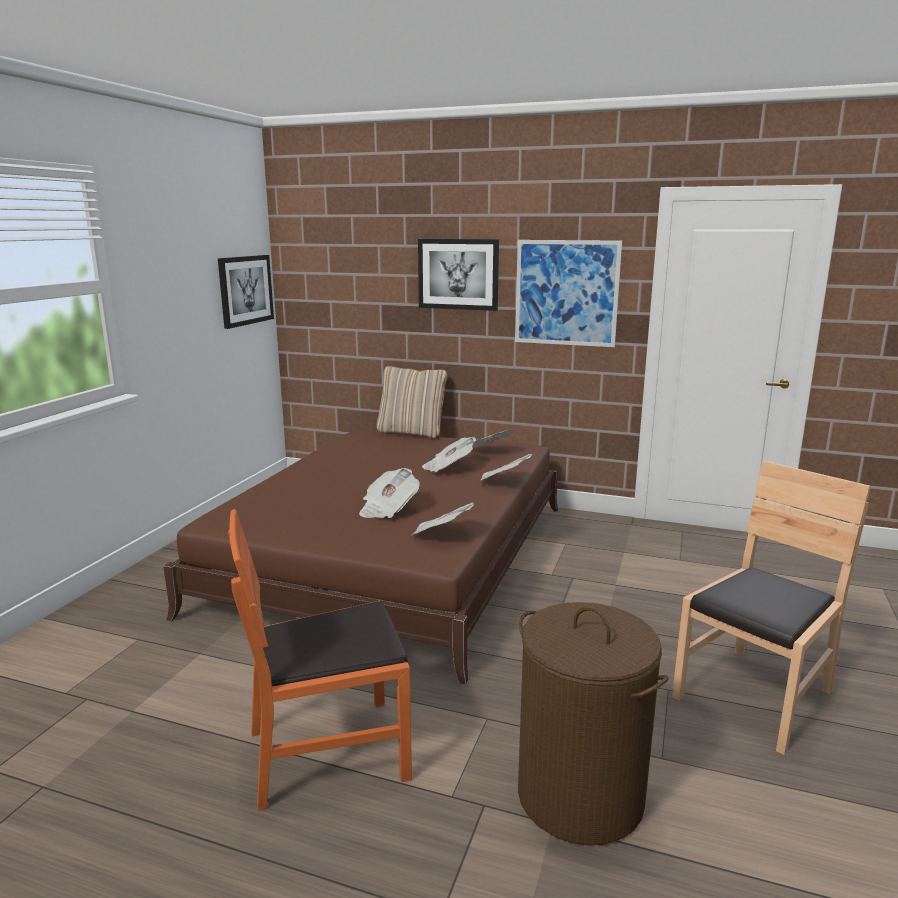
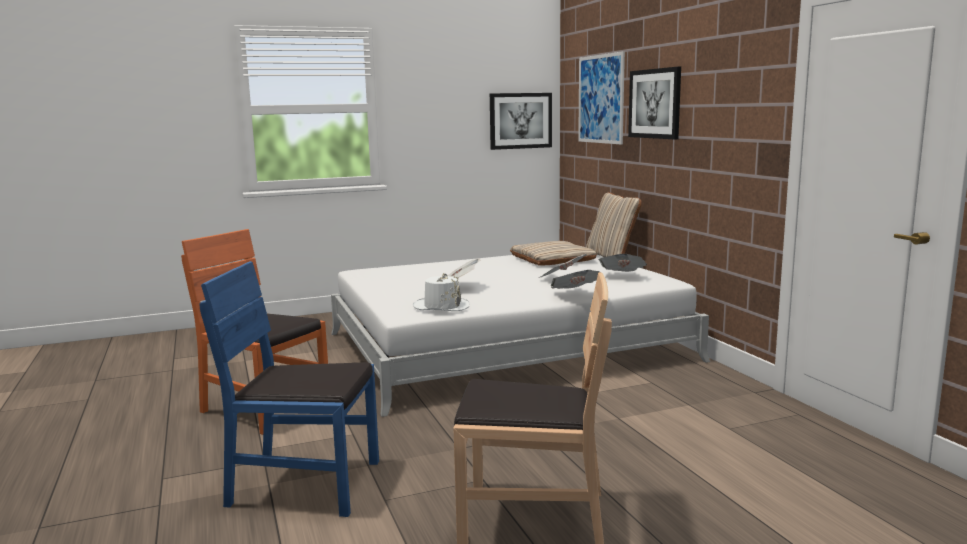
camera: 50 degrees right, 5 degrees down
brown bed [163,430,558,685] -> white bed [331,255,710,417]
newspaper [412,502,474,535] -> white hat [413,273,470,311]
picture [515,240,622,347] -> picture moved to [578,51,625,144]
brown laundry basket [518,602,669,846] -> blue chair [199,261,379,517]
none -> beige pillow [510,241,597,266]

